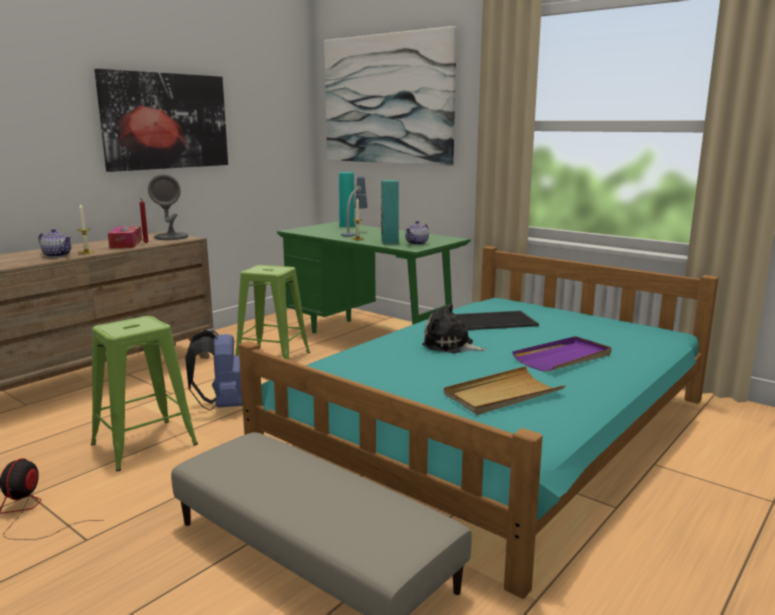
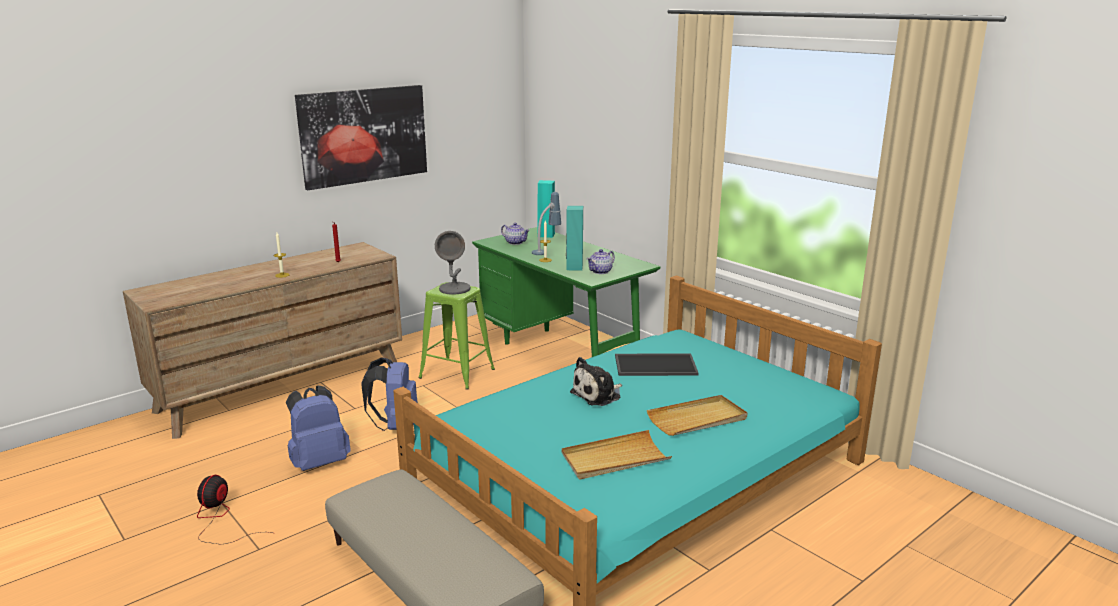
camera: 10 degrees right, 5 degrees up
teapot [38,229,71,257] -> teapot moved to [501,223,530,245]
green stool [91,316,198,471] -> blue backpack [286,386,351,471]
tissue box [108,226,142,249] -> none
grey table lamp [148,174,188,240] -> grey table lamp moved to [435,231,471,295]
picture [324,26,457,166] -> none
plush toy [422,303,486,353] -> plush toy turned 75 degrees counterclockwise [570,357,622,406]
purple tray [512,336,612,372] -> beige tray [647,395,747,436]

